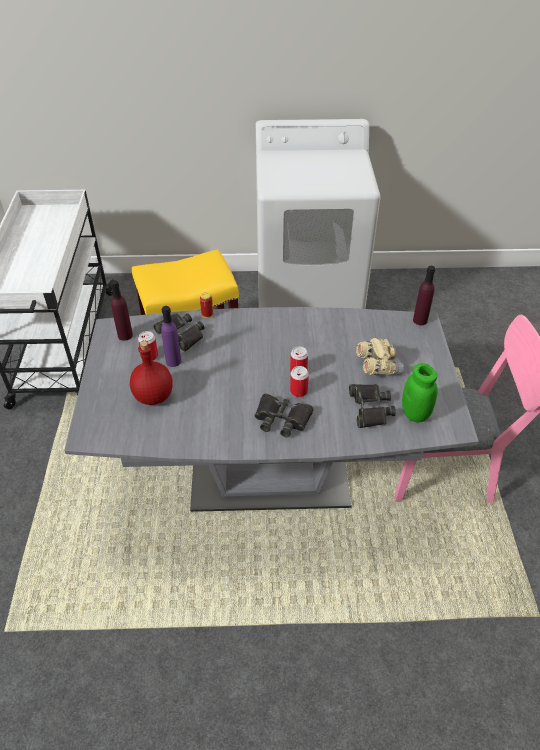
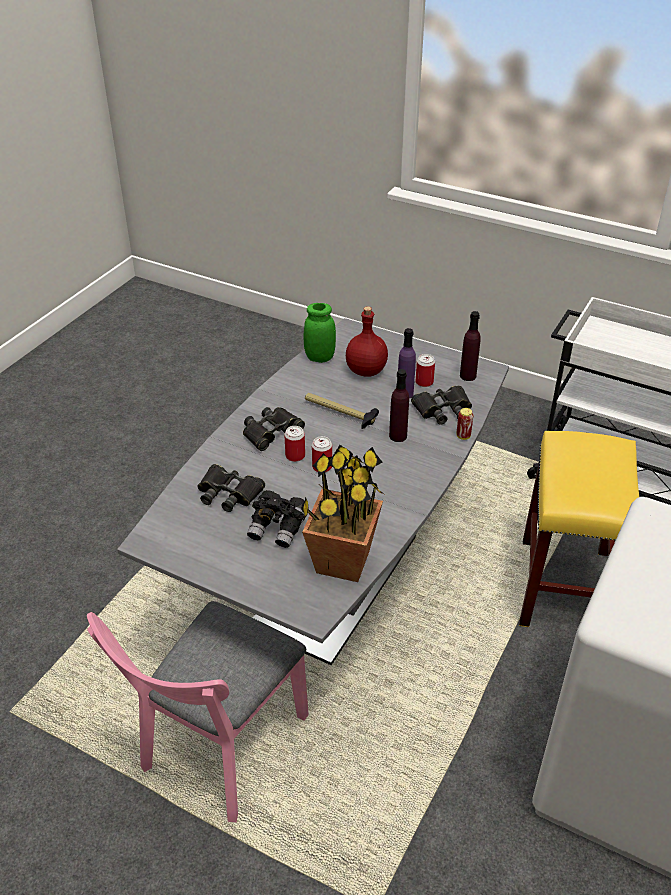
camera: 120 degrees right, 5 degrees down
beige binoculars [356,338,404,375] -> black binoculars [247,490,305,548]
green jar [402,363,438,422] -> green jar moved to [303,303,336,363]
purple bottle [413,266,435,325] -> purple bottle moved to [389,369,409,442]
none -> potted plant [301,445,384,582]
none -> hammer [305,393,379,429]

